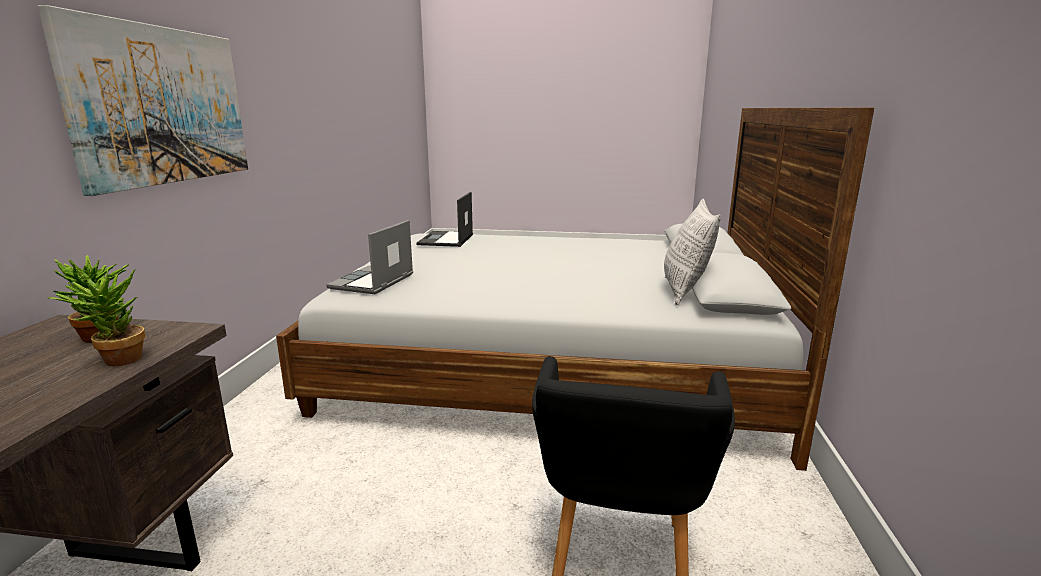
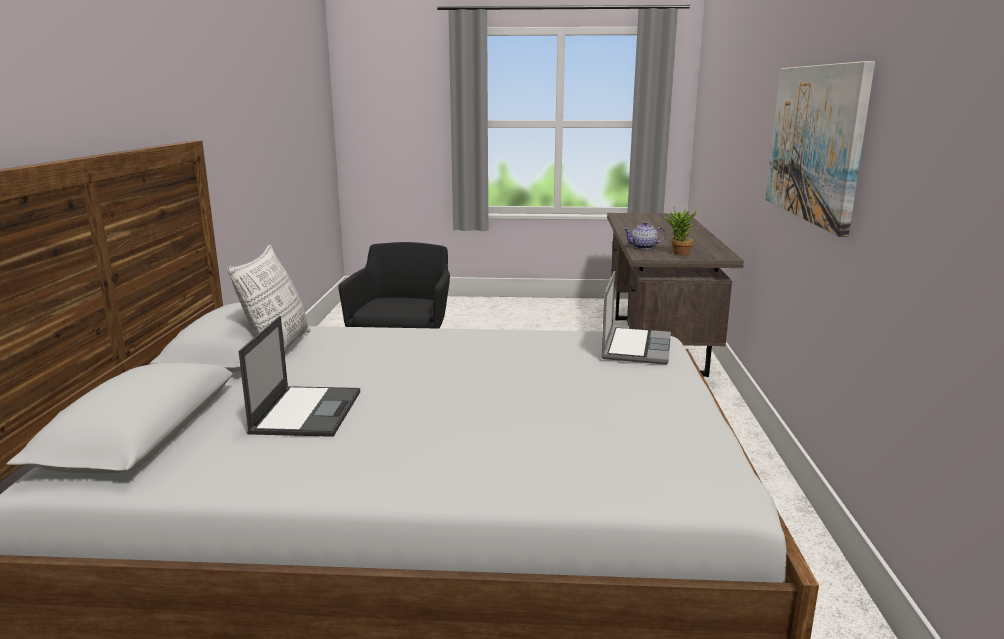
camera: 175 degrees right, 0 degrees up
potted plant [47,269,145,366] -> teapot [624,222,666,249]
laptop [416,192,473,247] -> laptop moved to [239,316,360,437]

